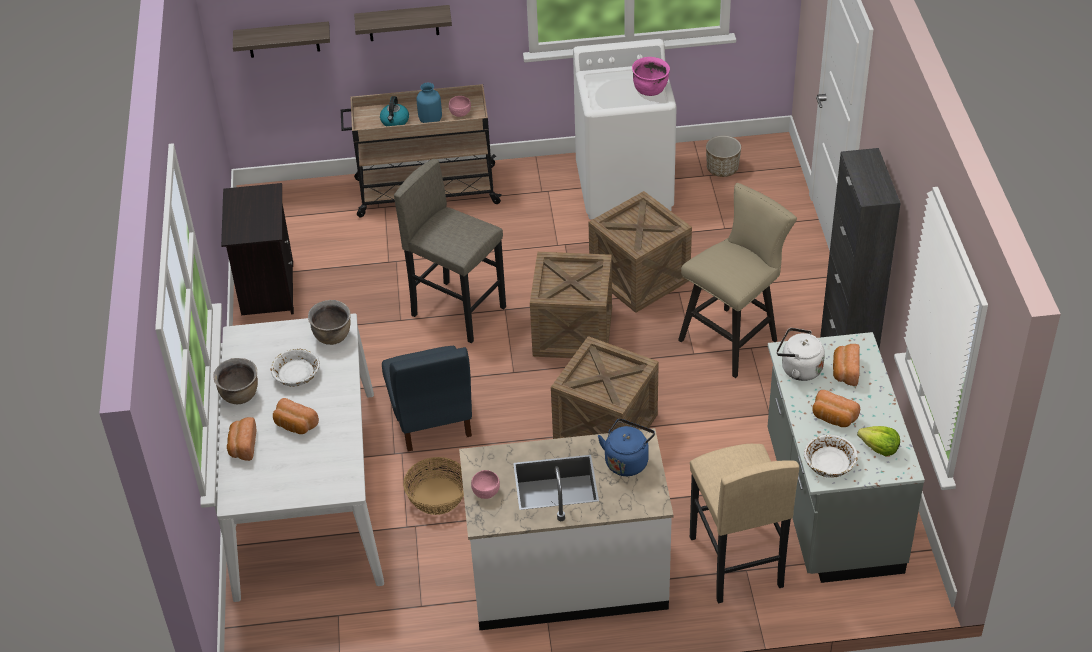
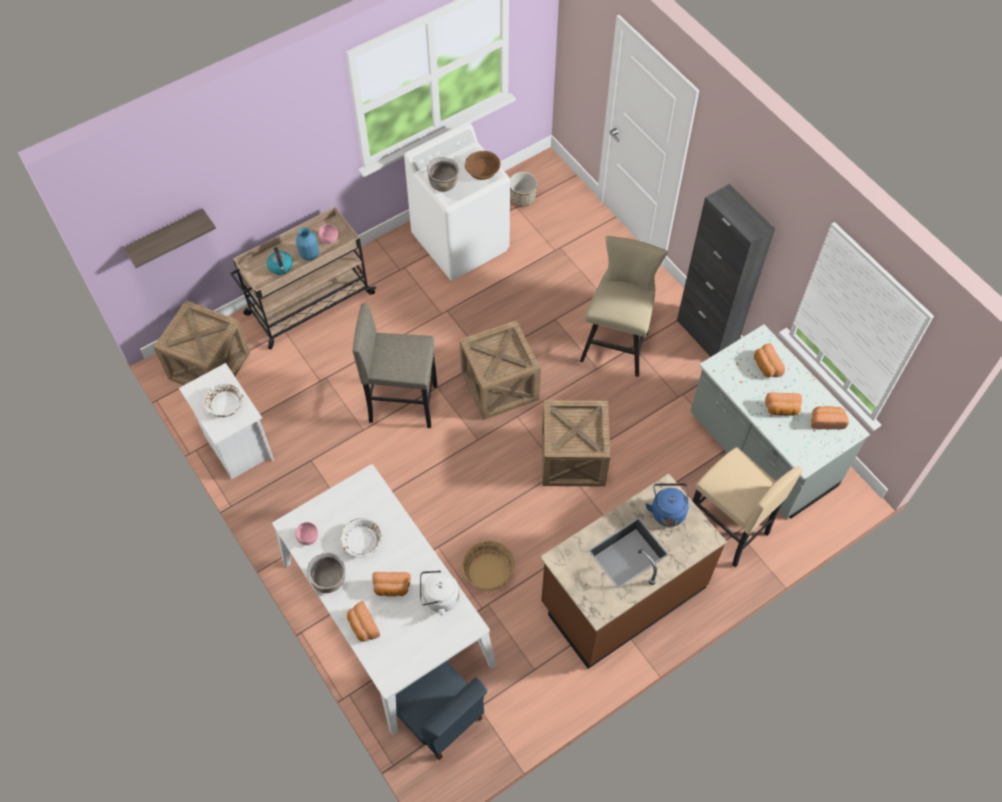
camera: 30 degrees left, 15 degrees up
black nightstand [221,183,294,315] -> white nightstand [179,363,274,479]
brown cooking pot [308,300,351,345] -> brown cooking pot moved to [427,157,459,192]
shelf [354,5,452,41] -> none
blue chair [382,346,472,452] -> blue chair moved to [395,661,487,760]
white counter [459,428,673,630] -> brown counter [540,474,727,669]
pink bowl [471,470,500,499] -> pink bowl moved to [295,522,318,545]
crate [589,191,692,313] -> crate moved to [153,300,250,385]
pink cooking pot [632,57,670,96] -> brown bowl [465,151,501,180]
white kettle [776,328,825,381] -> white kettle moved to [420,570,459,615]
white bowl [804,435,858,478] -> white bowl moved to [204,383,243,417]
lettuce [857,426,900,456] -> bread [811,406,849,430]

